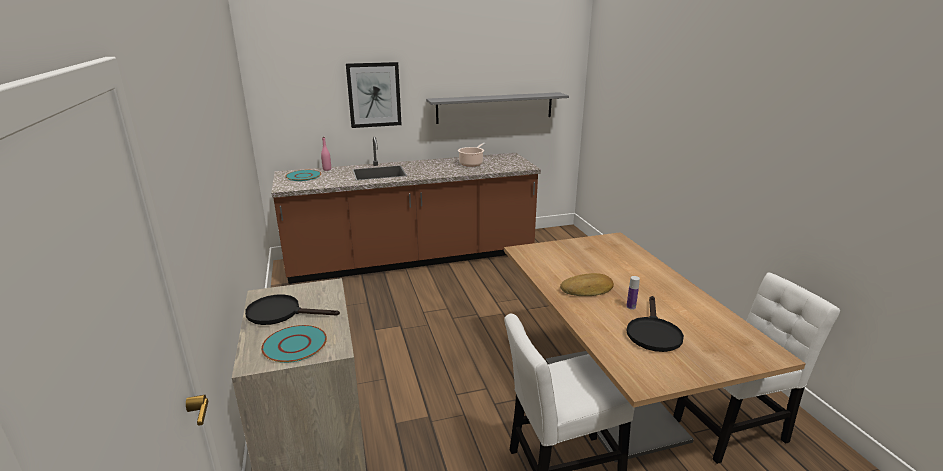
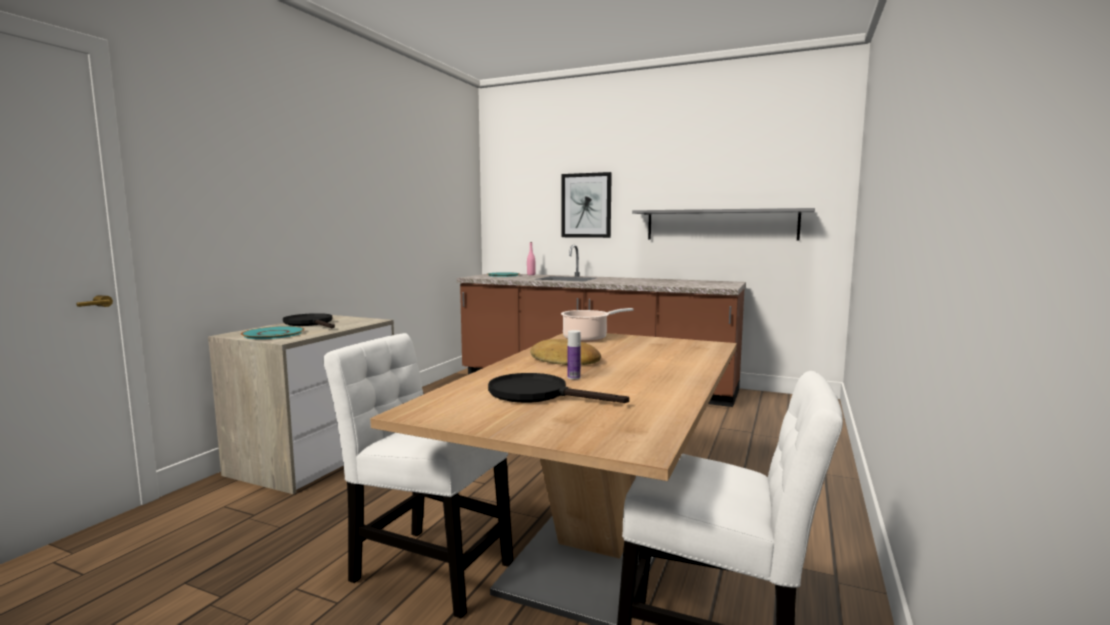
camera: 40 degrees right, 15 degrees down
cooking pot [458,143,486,167] -> cooking pot moved to [561,308,634,342]
black frying pan [626,296,684,352] -> black frying pan turned 60 degrees clockwise [488,373,629,403]

